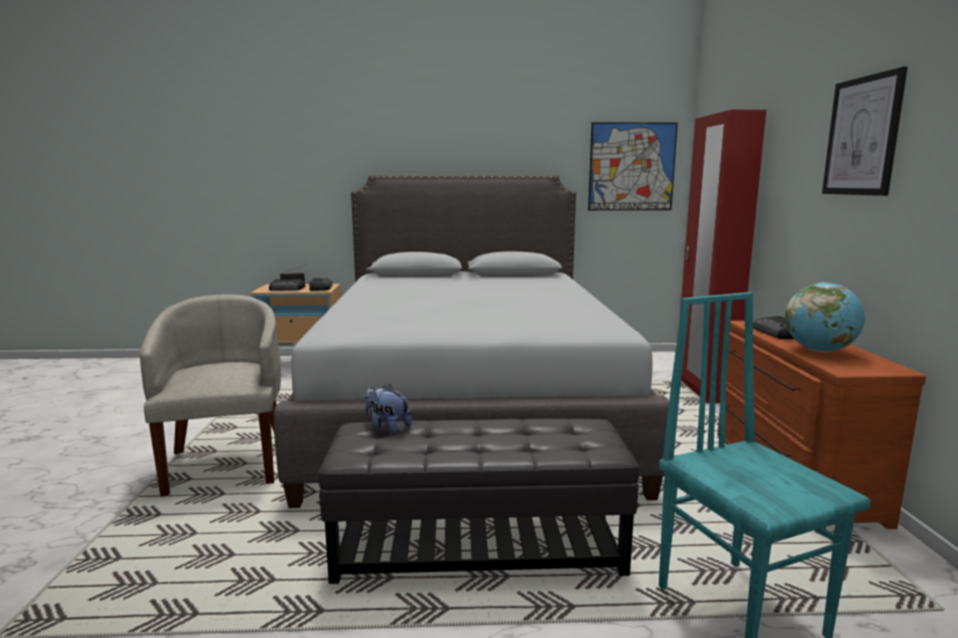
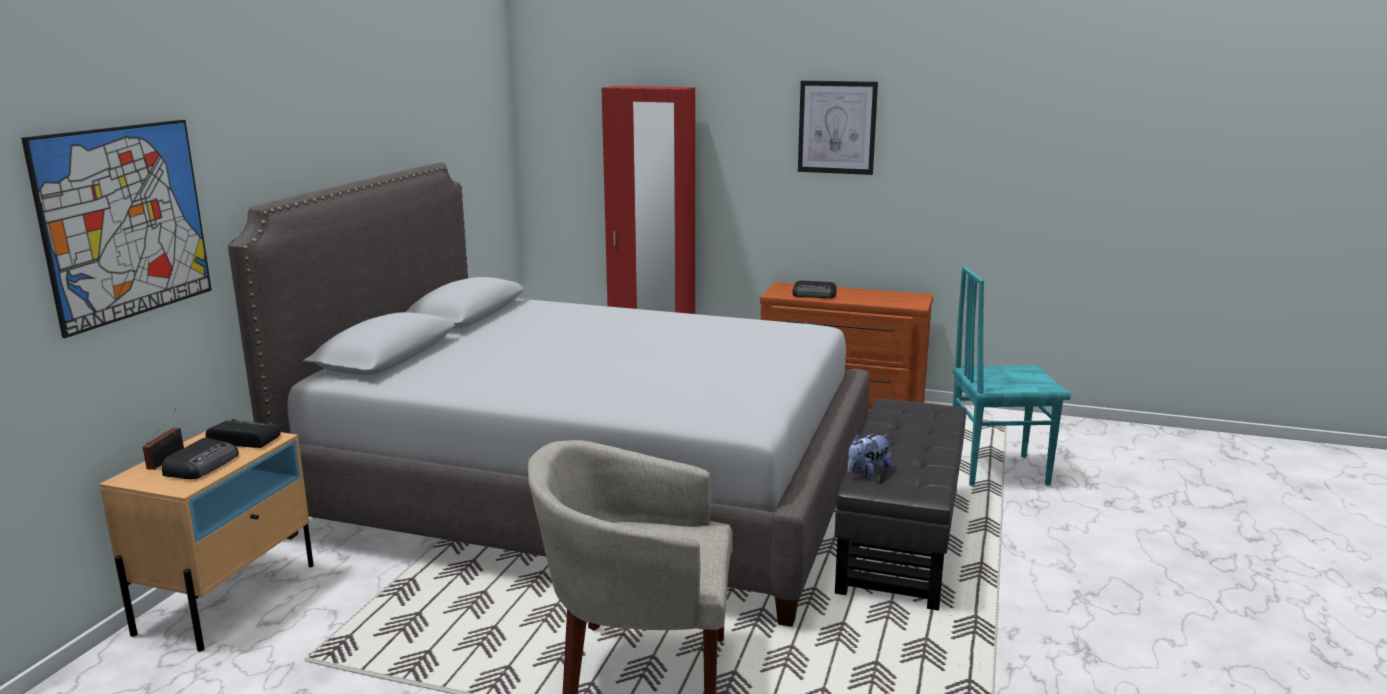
camera: 70 degrees left, 5 degrees up
picture [588,122,678,210] -> picture moved to [21,120,212,338]
globe [785,282,865,352] -> none

